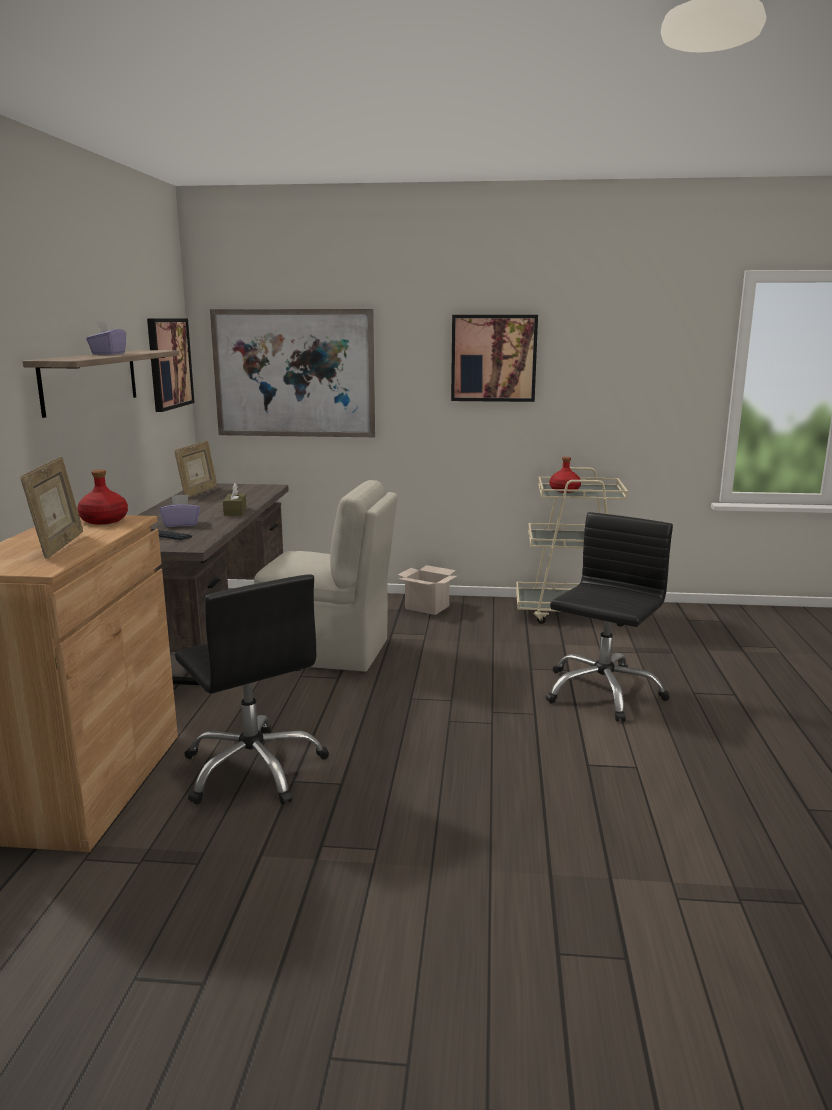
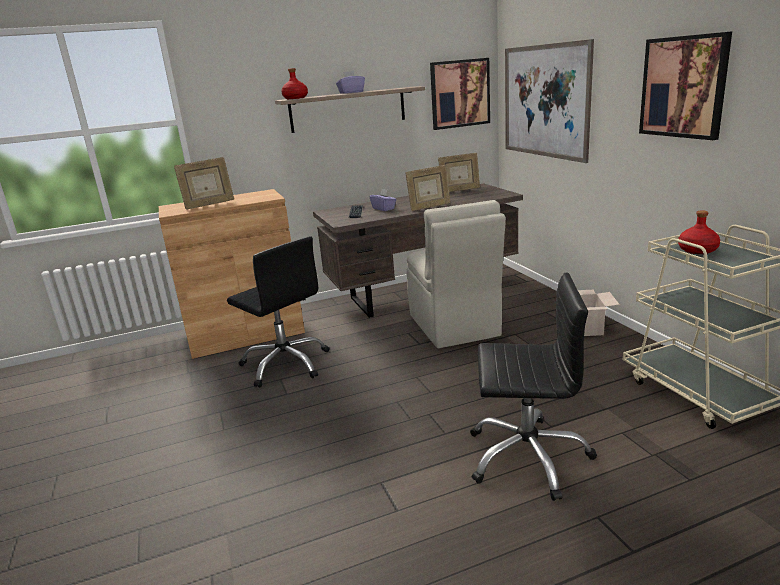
camera: 65 degrees right, 5 degrees up
red bottle [77,470,128,524] -> red bottle moved to [281,68,308,99]
black office chair [175,574,329,805] -> black office chair turned 75 degrees counterclockwise [227,236,330,387]
brown tissue box [223,483,247,516] -> picture frame [405,165,451,211]

